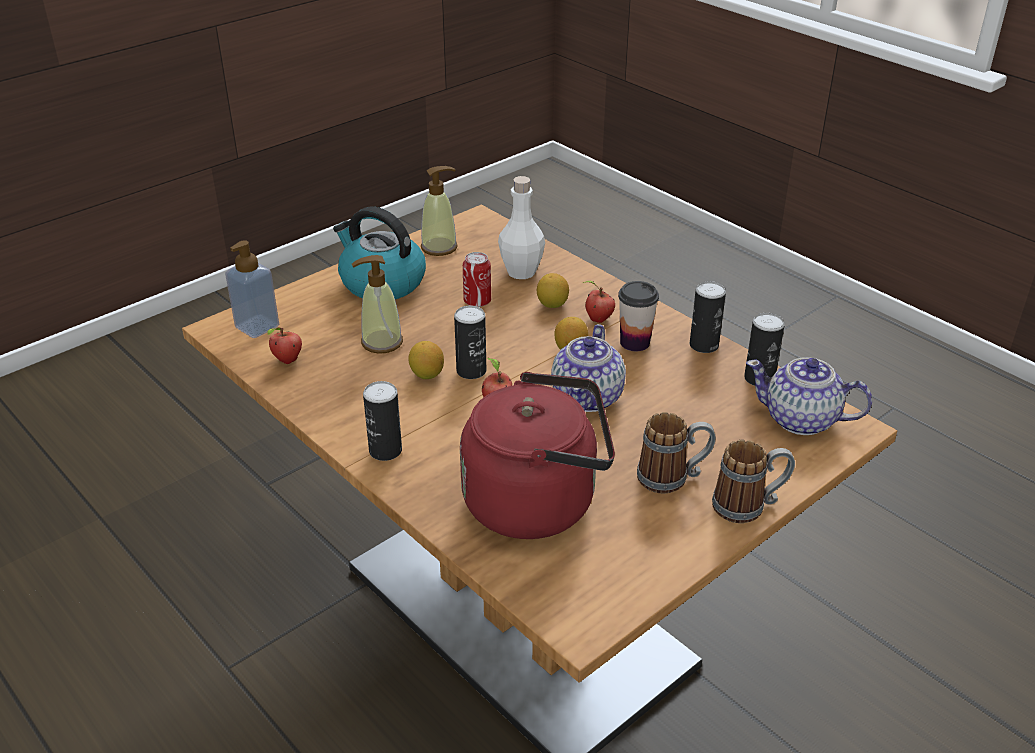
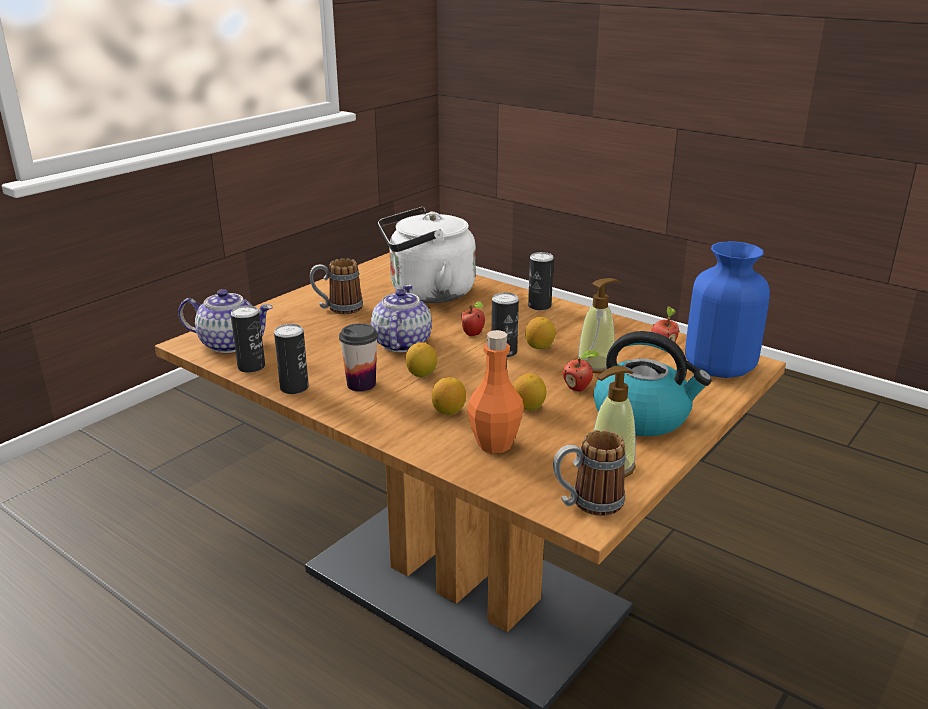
camera: 170 degrees right, 10 degrees down
soap dispenser [225,240,279,338] -> blue vase [685,241,770,378]
red kettle [460,372,615,539] -> white kettle [378,207,476,303]
can [463,252,491,307] -> lemon [513,374,546,410]
white bottle [498,176,545,279] -> orange bottle [467,330,524,453]
apple [582,281,615,323] -> apple moved to [563,350,600,392]
mug [712,439,795,523] -> mug moved to [553,430,626,516]

